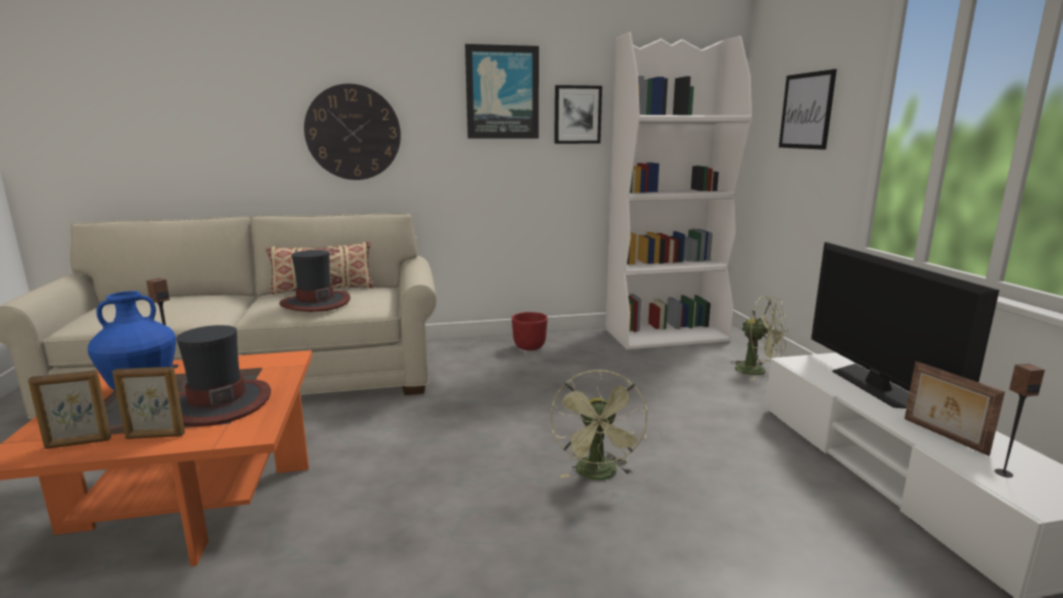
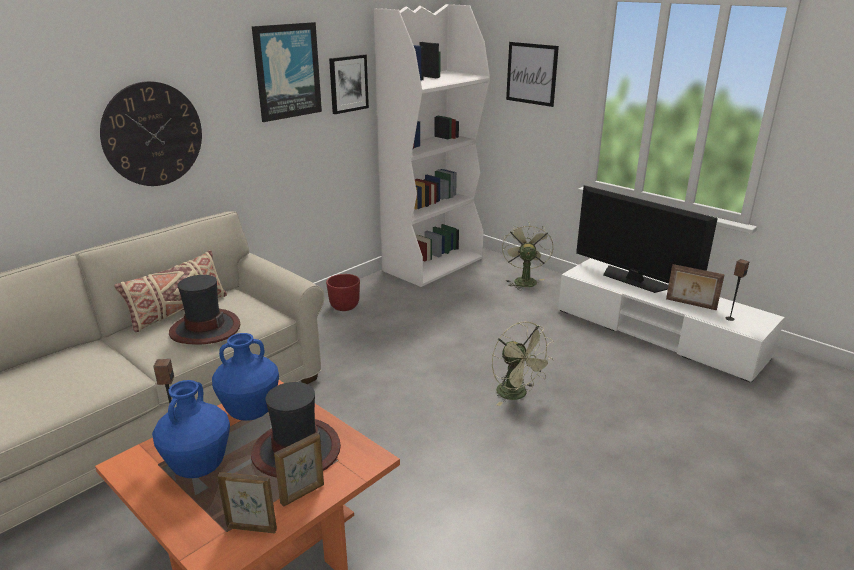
camera: 35 degrees left, 10 degrees up
picture frame [28,370,111,449] -> picture frame turned 120 degrees counterclockwise [217,472,277,533]
green fan [730,296,788,380] -> green fan turned 90 degrees counterclockwise [502,222,553,290]
none -> blue vase [212,333,279,421]

